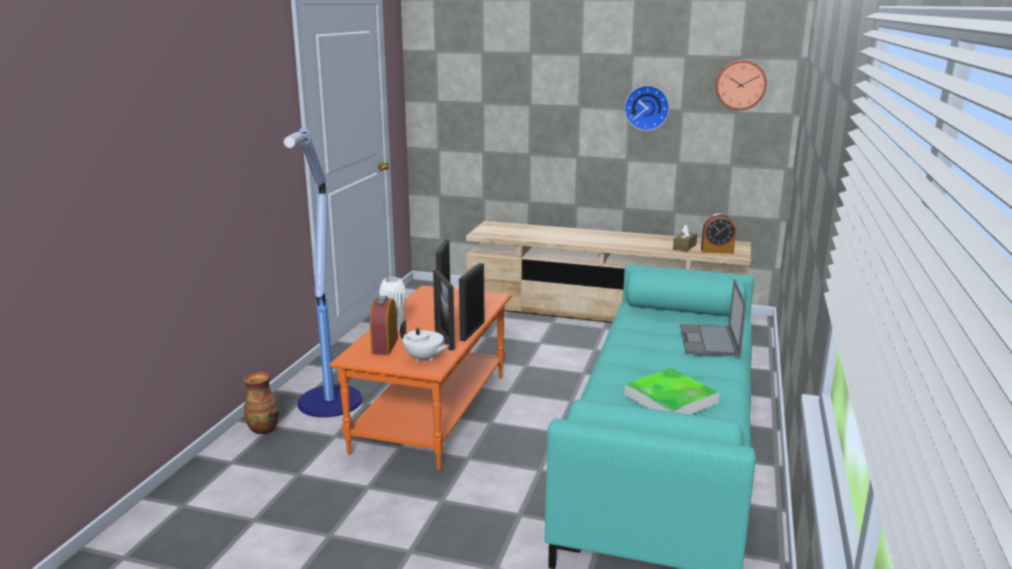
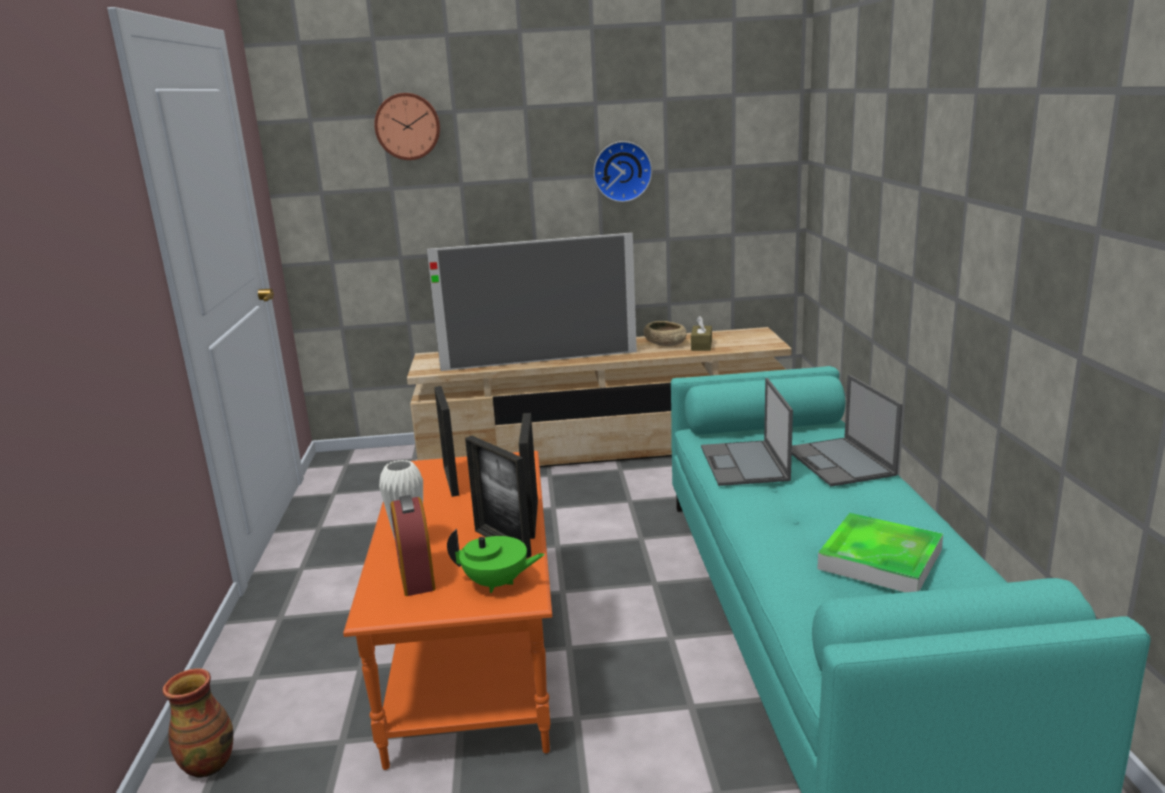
camera: 20 degrees left, 0 degrees up
floor lamp [284,127,362,417] -> none
white teapot [400,321,450,362] -> green teapot [447,529,545,593]
alarm clock [701,213,736,253] -> none
wall clock [716,60,767,110] -> wall clock moved to [374,93,440,160]
none -> television [427,233,637,371]
none -> beige bowl [644,321,687,346]
none -> laptop [701,378,793,486]

